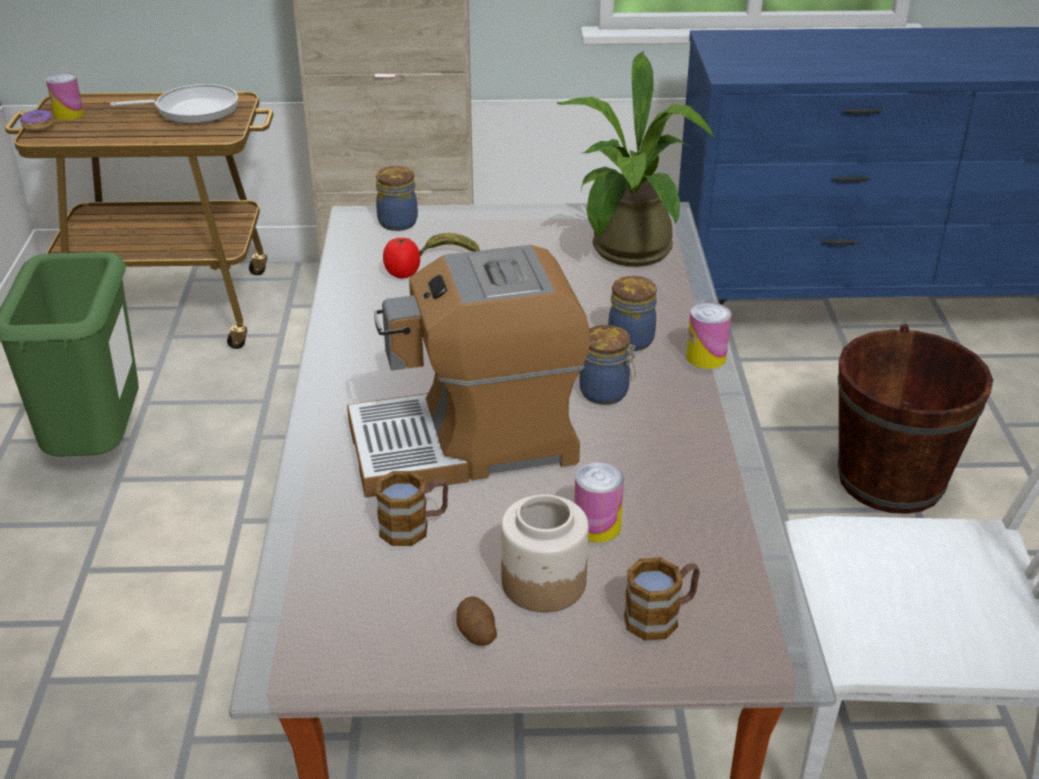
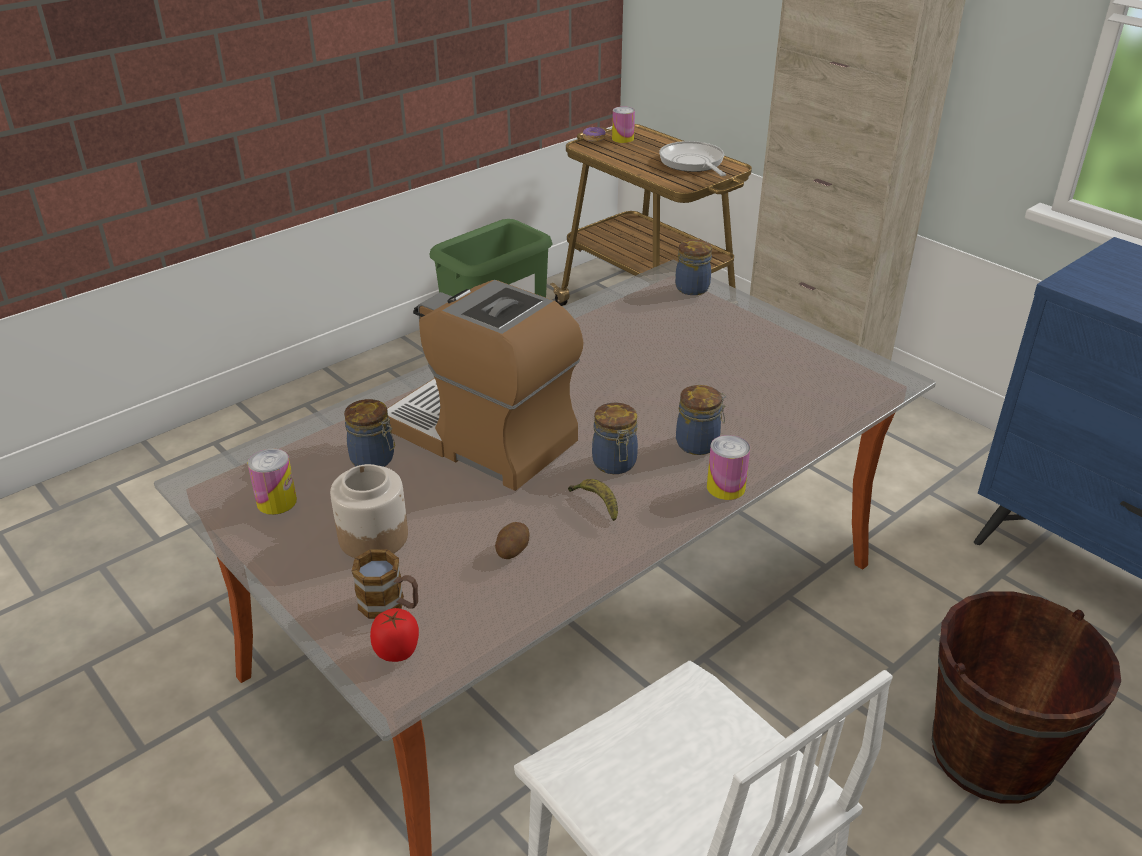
camera: 50 degrees right, 0 degrees up
frying pan [110,84,238,124] -> frying pan turned 150 degrees counterclockwise [659,141,726,176]
mug [376,471,448,546] -> jar [344,399,395,467]
tomato [383,238,420,278] -> tomato moved to [370,608,419,662]
banana [419,233,480,256] -> banana moved to [568,479,618,521]
potato [456,597,497,646] -> potato moved to [495,522,529,559]
potted plant [557,51,715,267] -> none
can [574,462,624,543] -> can moved to [248,449,297,515]

